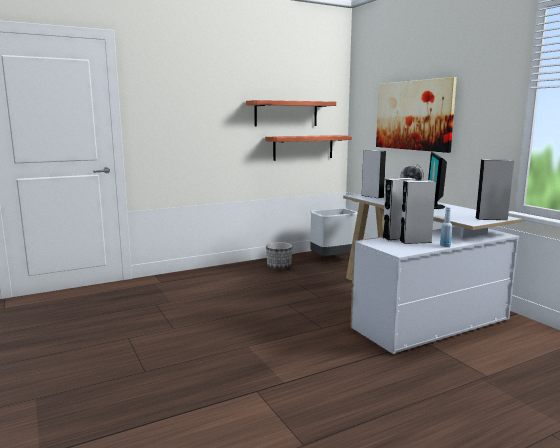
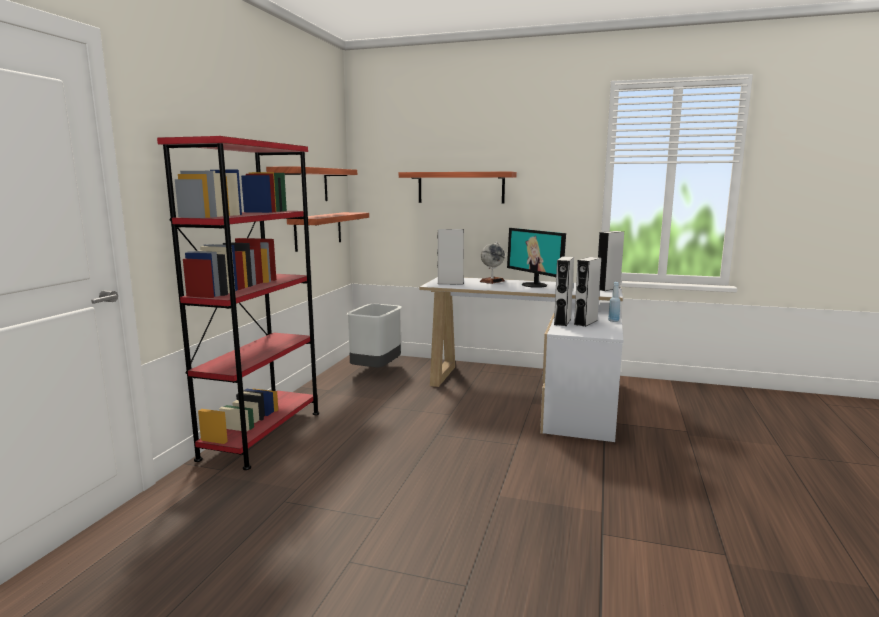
camera: 45 degrees left, 0 degrees up
planter [266,242,293,269] -> none
picture [376,77,457,153] -> shelf [399,172,517,204]
none -> red bookcase [157,136,319,470]

